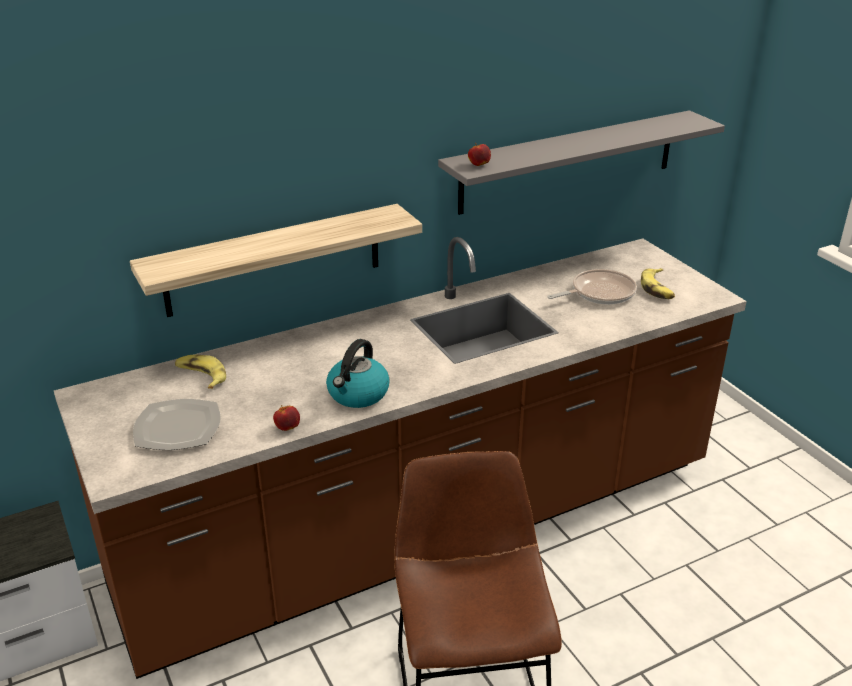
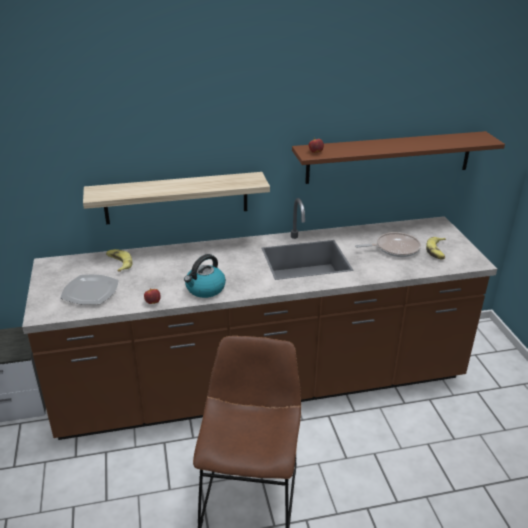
camera: 15 degrees right, 0 degrees up
grey shelf [438,110,725,215] -> brown shelf [292,131,505,184]

